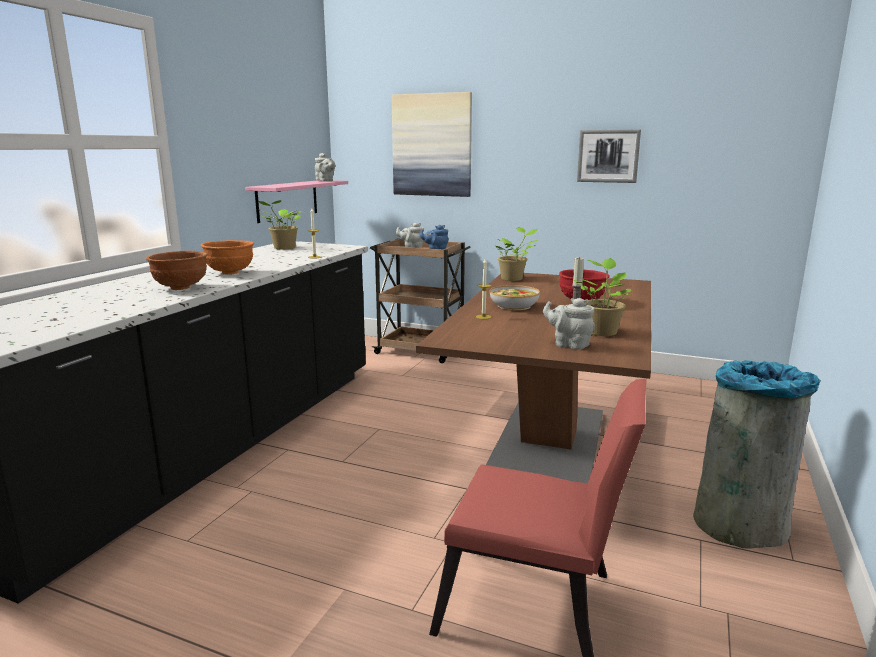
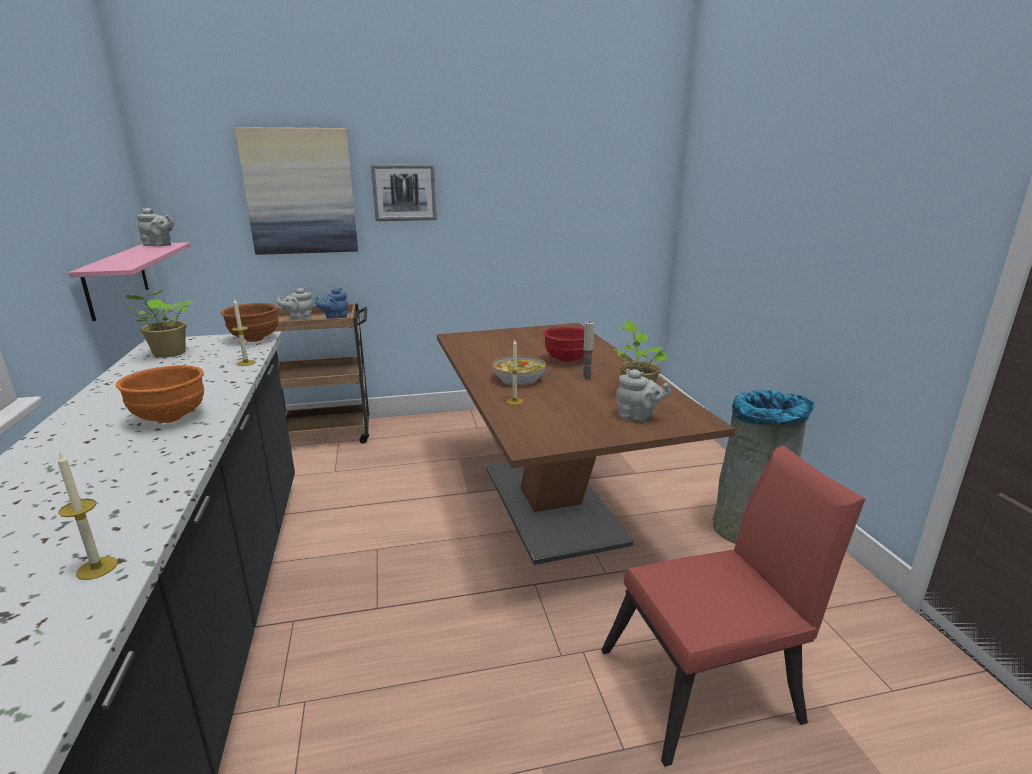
camera: 35 degrees left, 5 degrees up
brown bowl [146,251,208,290] -> brown bowl moved to [221,303,279,342]
potted plant [496,227,538,281] -> none
grey teapot [543,298,595,350] -> grey teapot turned 150 degrees counterclockwise [616,369,671,422]
picture [577,130,641,183] -> picture moved to [371,164,437,221]
none -> candle [57,451,118,580]

